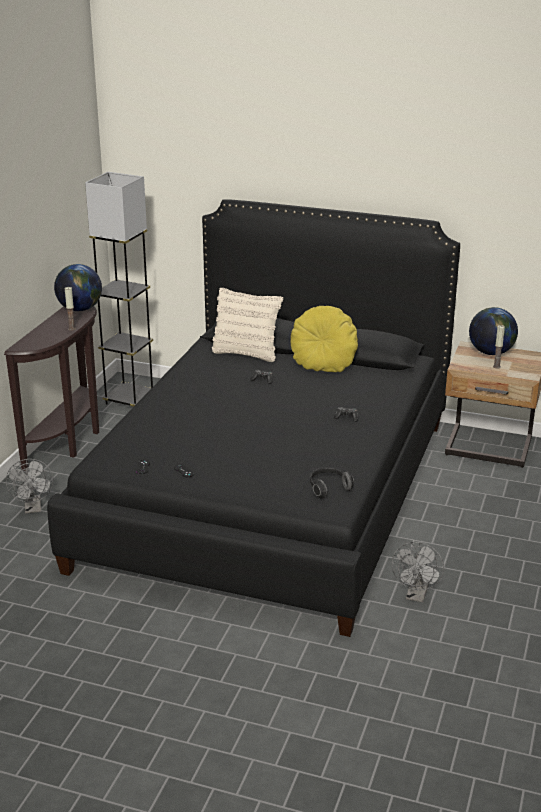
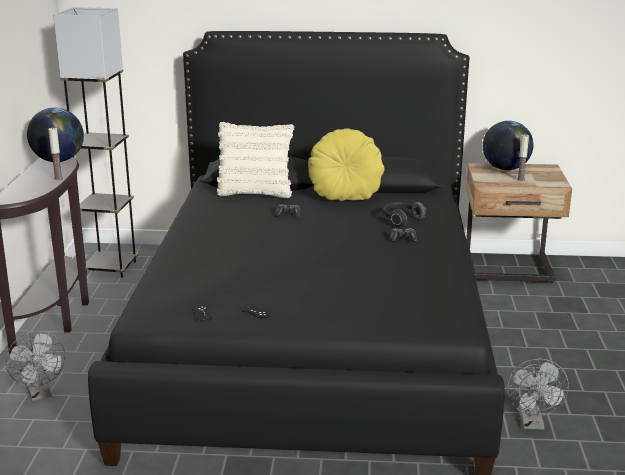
camera: 15 degrees left, 5 degrees down
headphones [310,467,354,499] -> headphones moved to [383,202,426,227]

